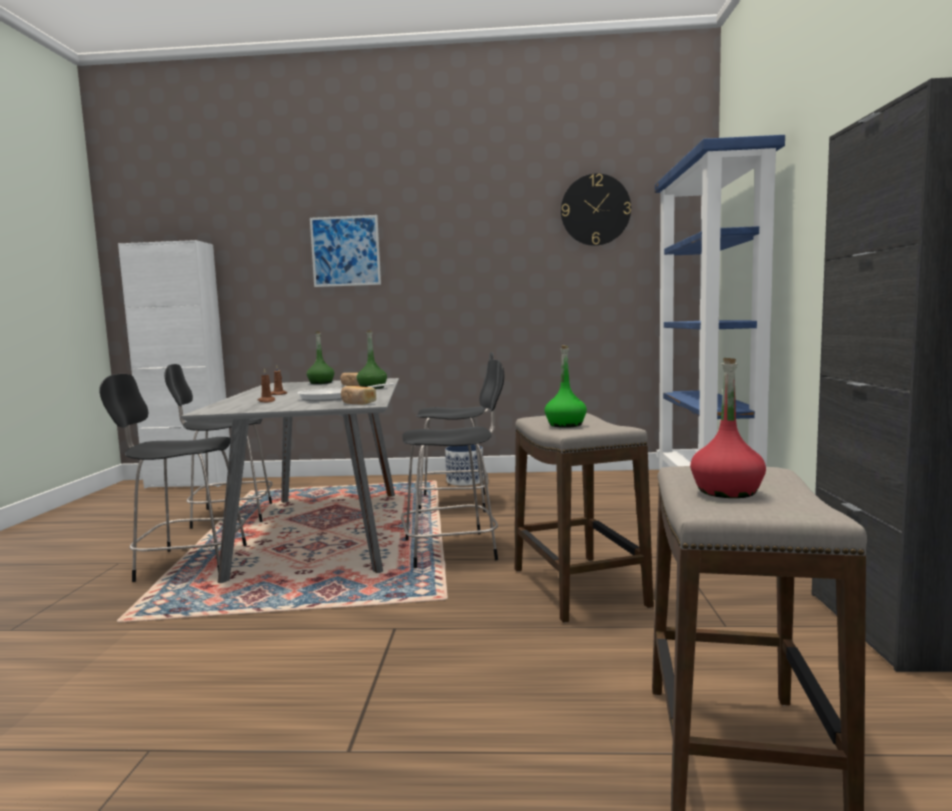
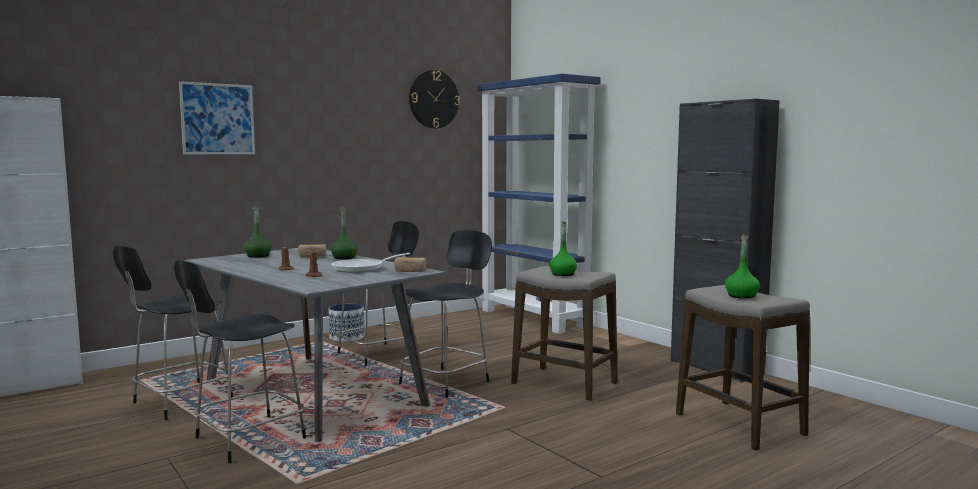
camera: 40 degrees left, 0 degrees up
red bottle [690,358,766,498] -> green bottle [725,234,760,299]

